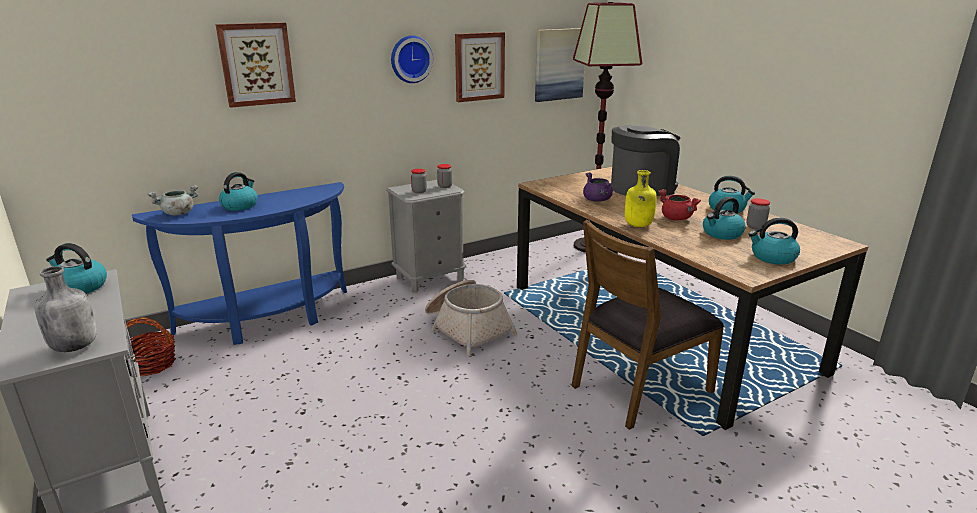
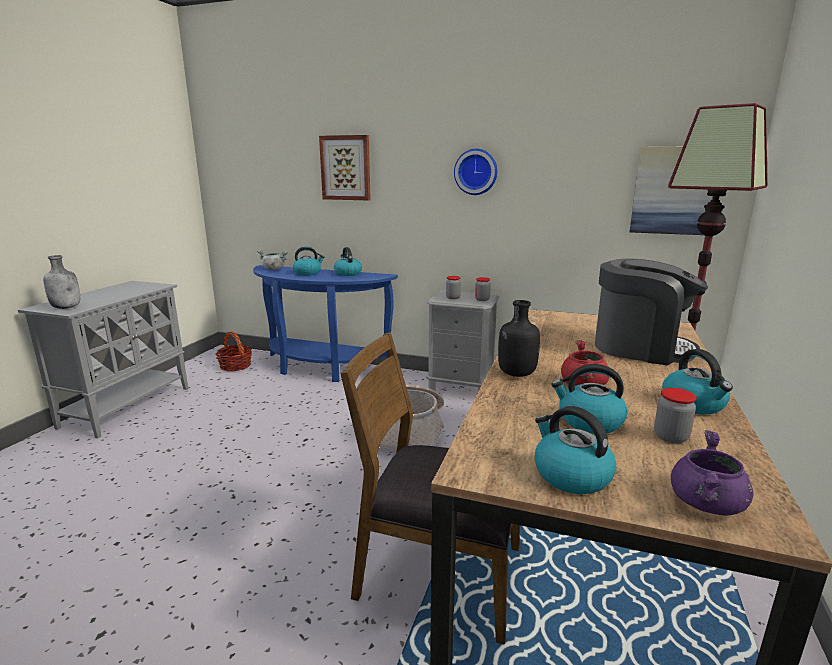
camera: 50 degrees right, 5 degrees down
kettle [46,243,107,294] -> kettle moved to [334,247,362,276]
picture [455,32,505,102] -> none
purple cooking pot [583,172,613,201] -> purple cooking pot moved to [671,430,754,516]
yellow bottle [625,170,657,227] -> black bottle [498,300,540,377]

